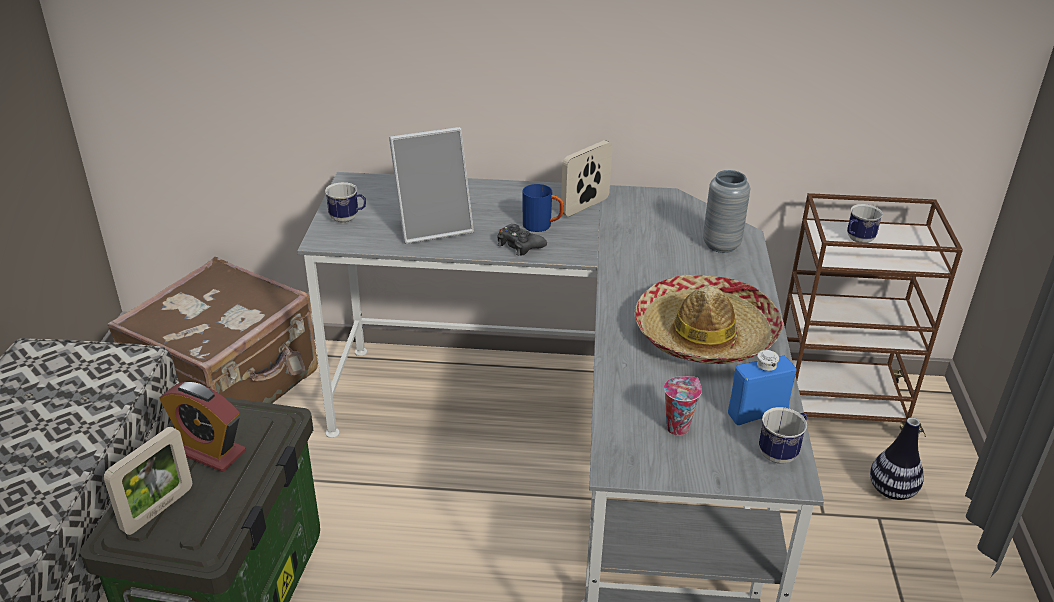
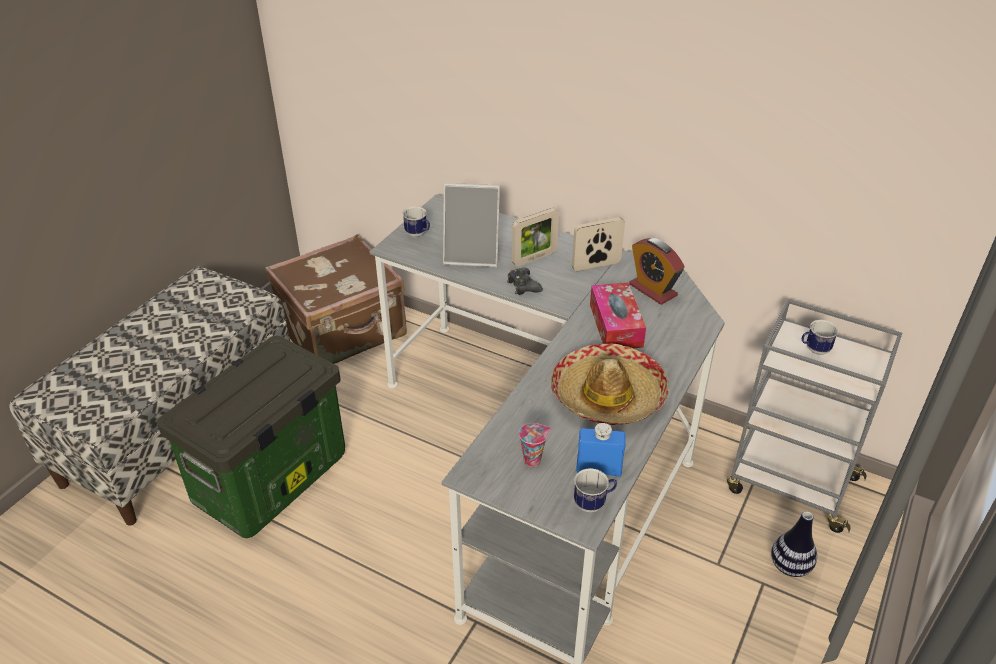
camera: 25 degrees right, 5 degrees up
picture frame [104,427,192,535] -> picture frame moved to [512,208,559,266]
alarm clock [159,382,246,472] -> alarm clock moved to [629,238,685,305]
blue mug [523,184,564,232] -> none
grey vase [703,170,750,253] -> none
brown cart [783,193,963,437] -> grey cart [727,299,902,533]
none -> tissue box [590,283,646,348]

